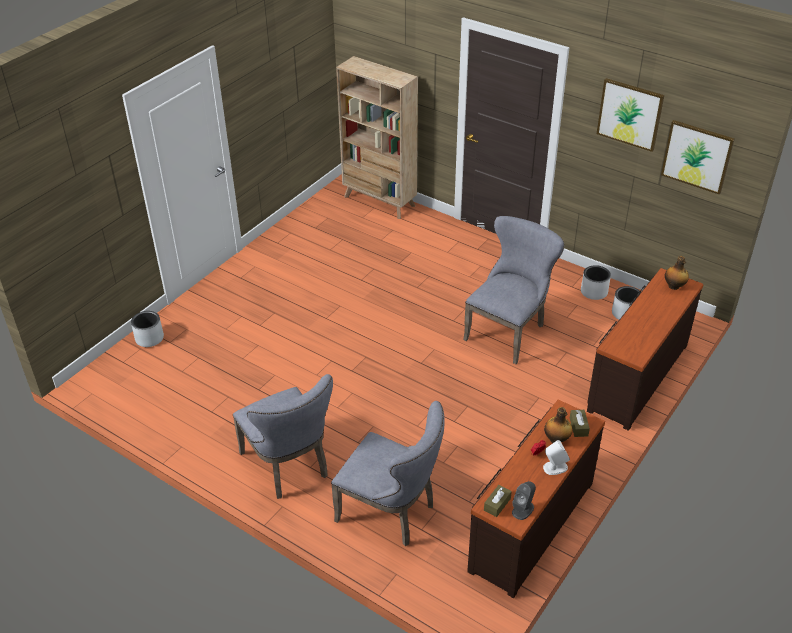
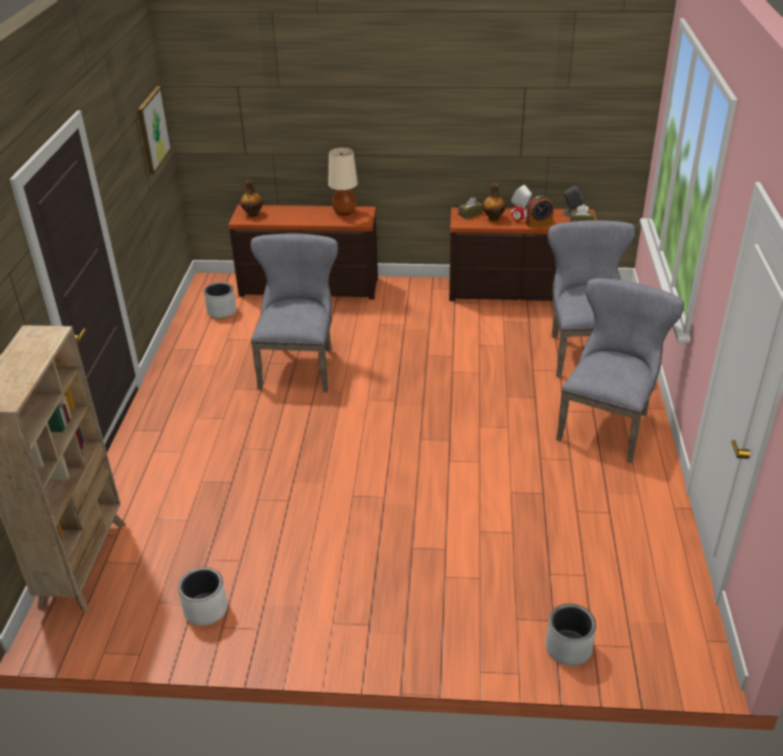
camera: 120 degrees left, 5 degrees down
grey chair [463,216,564,364] -> grey chair turned 90 degrees clockwise [251,234,338,392]
white planter [581,265,611,300] -> white planter moved to [178,567,228,626]
picture [597,78,664,152] -> none
none -> beige table lamp [328,147,358,216]
none -> alarm clock [526,195,554,228]

